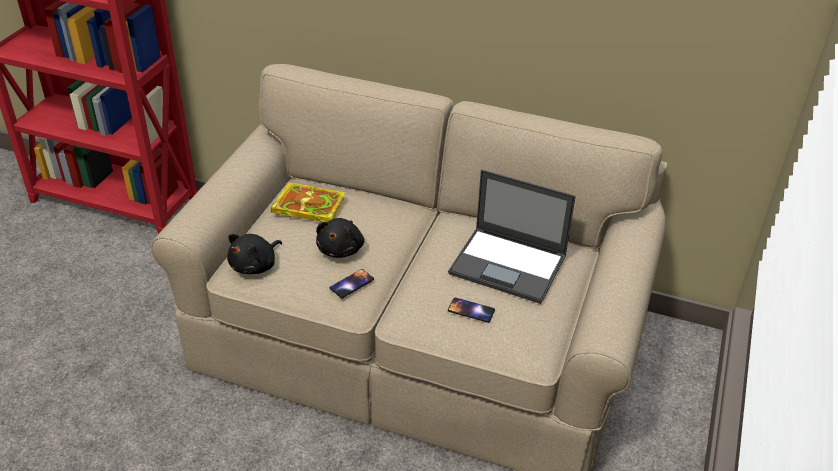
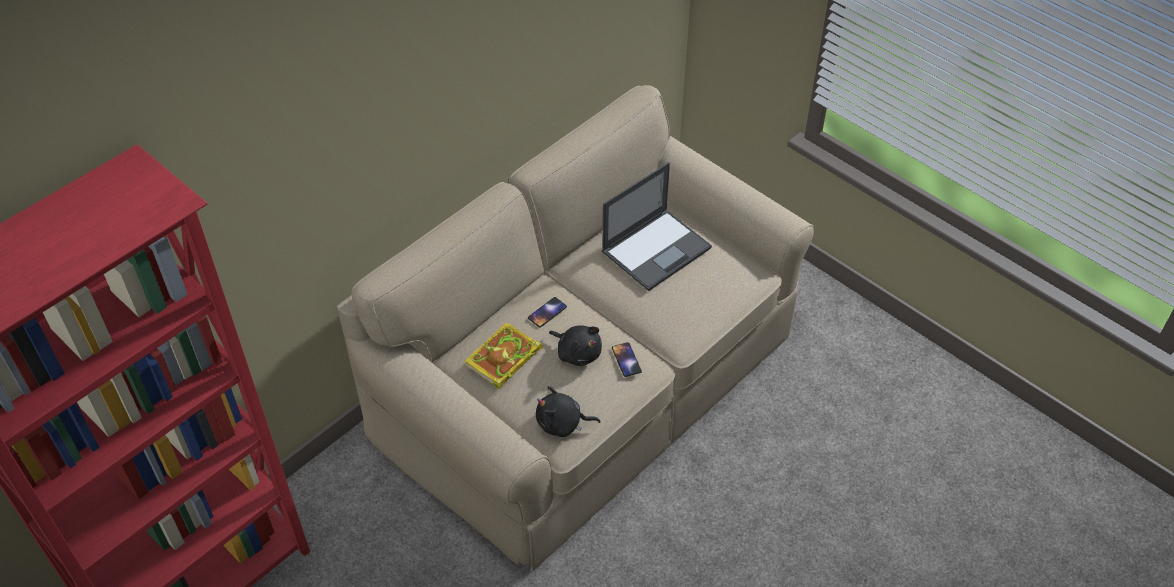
camera: 65 degrees left, 10 degrees up
black plush toy [227,234,282,274] -> black plush toy turned 120 degrees clockwise [536,386,601,437]
phone [448,297,495,323] -> phone moved to [528,297,567,328]

